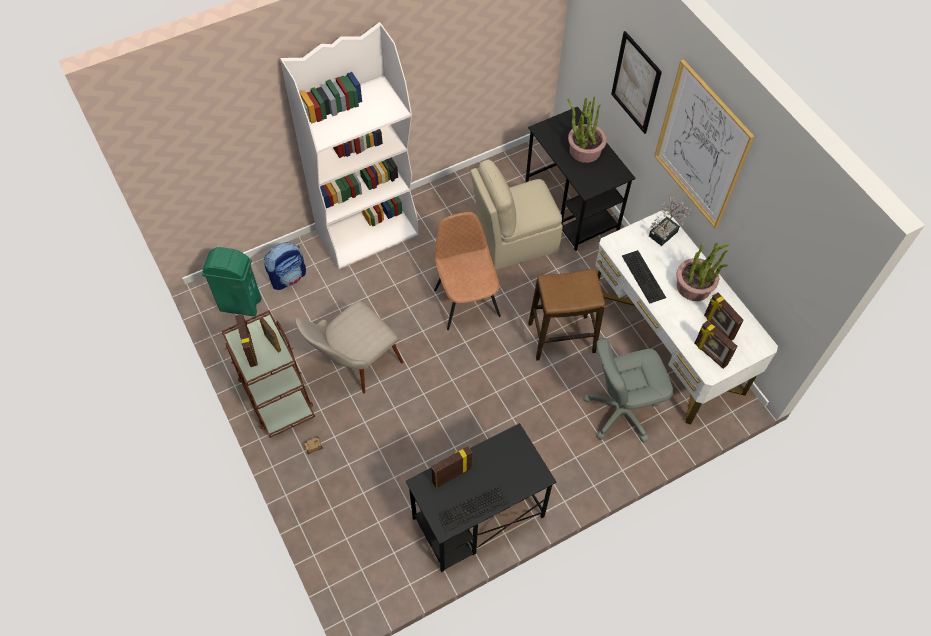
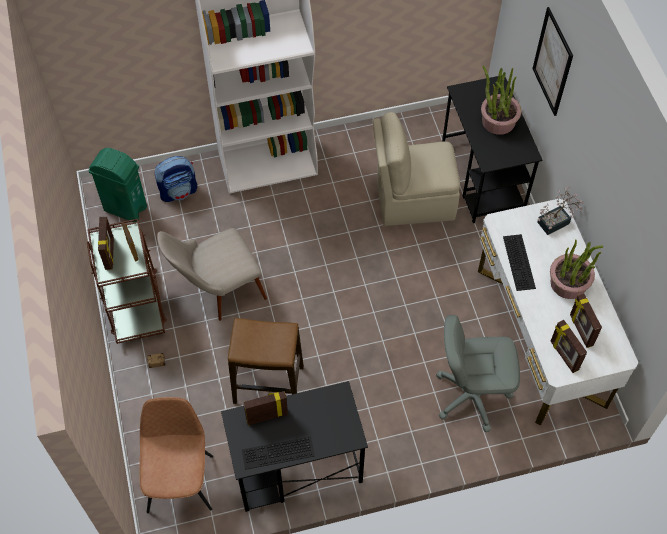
camera: 15 degrees right, 0 degrees up
brown chair [434,212,501,330] -> brown chair moved to [139,397,213,513]
stool [528,269,605,361] -> stool moved to [228,318,304,404]
picture [654,59,754,228] -> none

